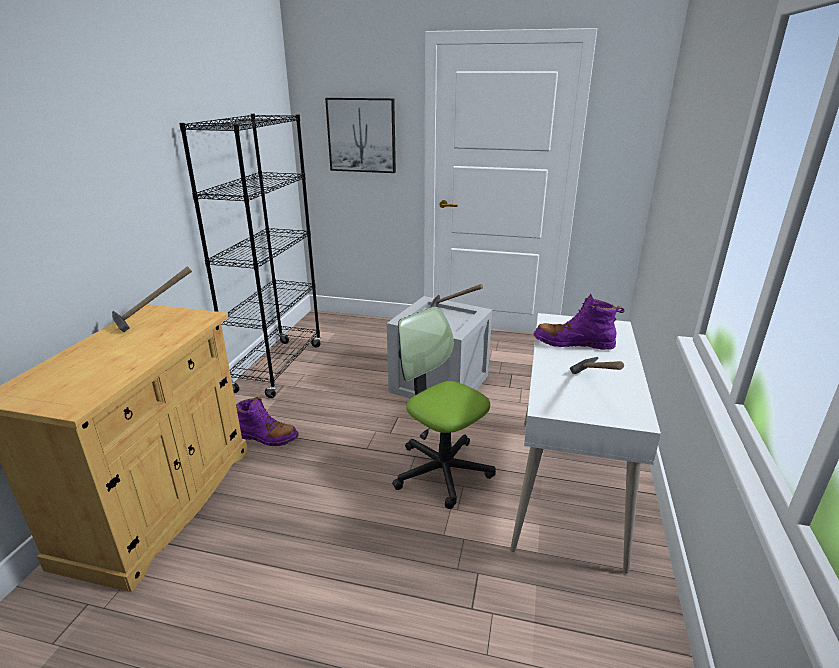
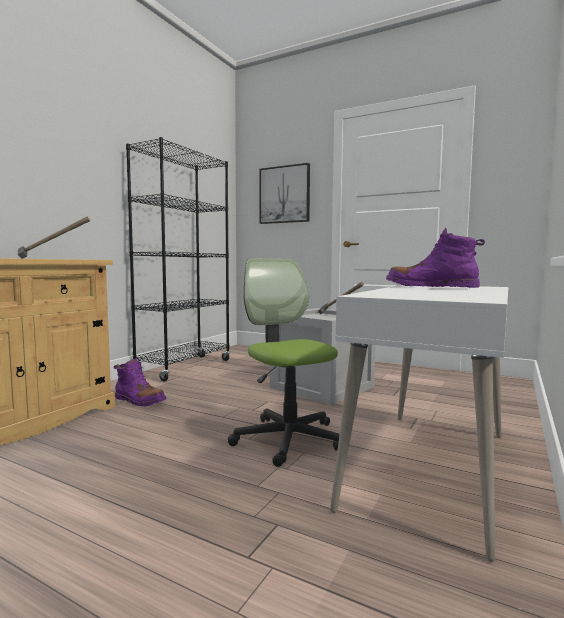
camera: 15 degrees right, 20 degrees down
hammer [570,357,624,374] -> none

